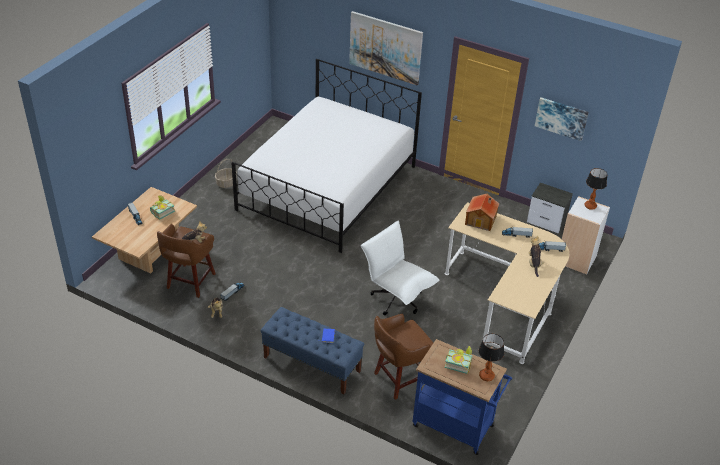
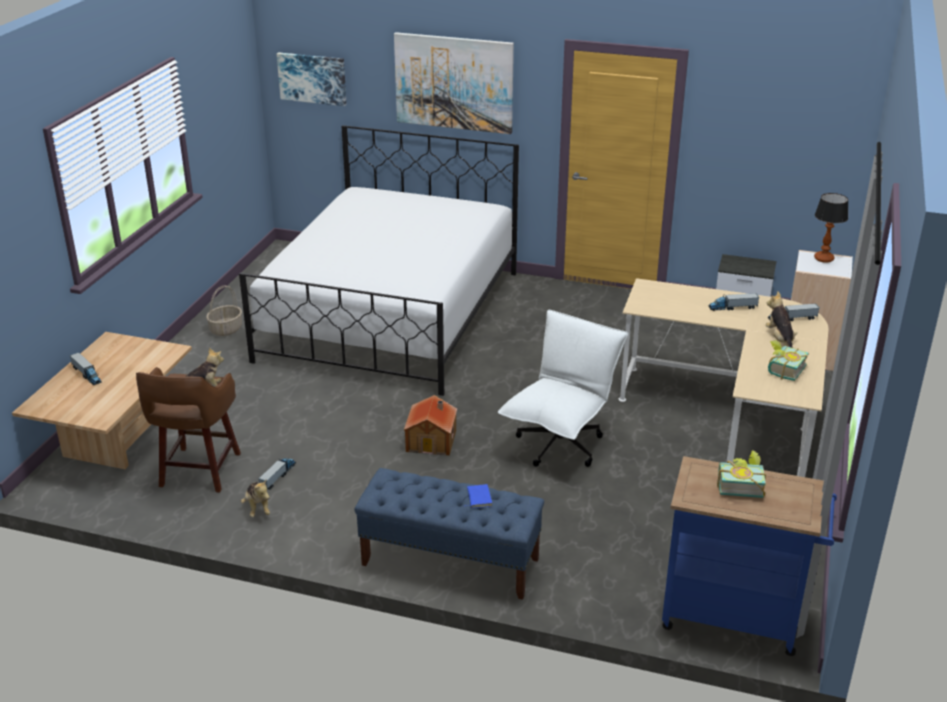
camera: 10 degrees left, 10 degrees down
book [150,195,175,219] -> book moved to [768,340,809,381]
white office chair [361,221,440,316] -> white office chair turned 90 degrees clockwise [498,310,628,467]
brown stool [374,314,433,400] -> none
toy house [465,194,500,231] -> toy house moved to [404,395,457,456]
table lamp [479,334,504,381] -> none
picture [535,97,589,141] -> picture moved to [277,52,346,106]

